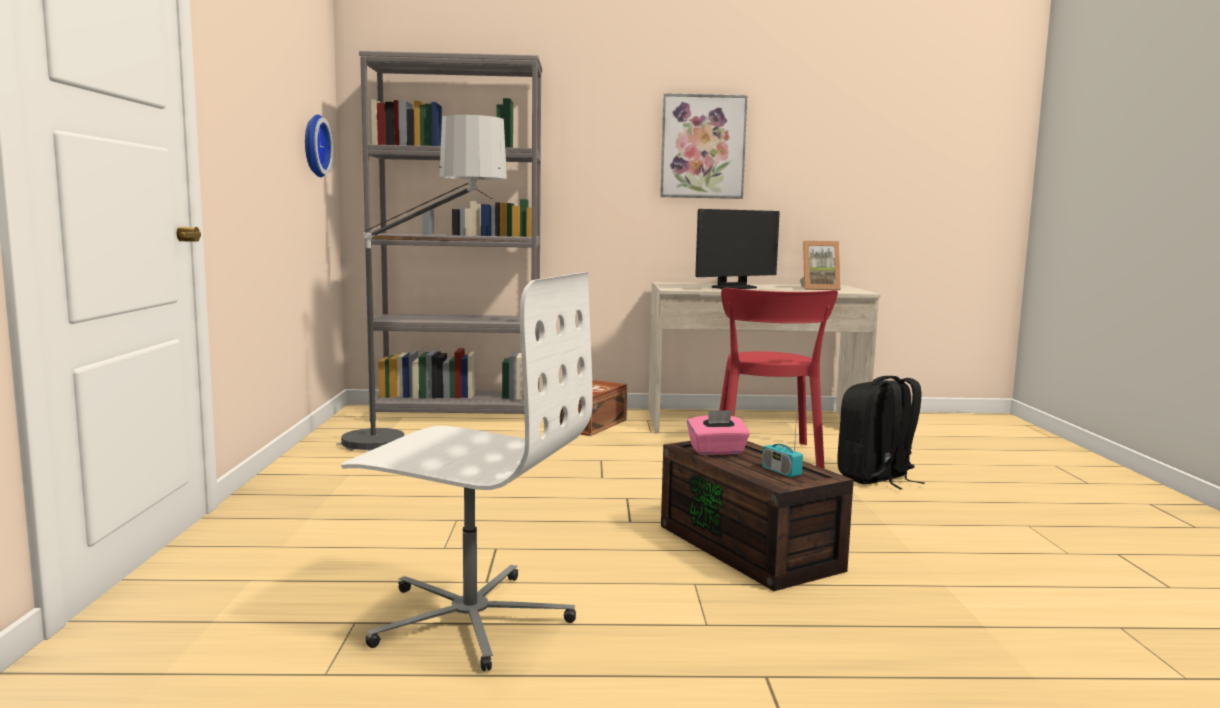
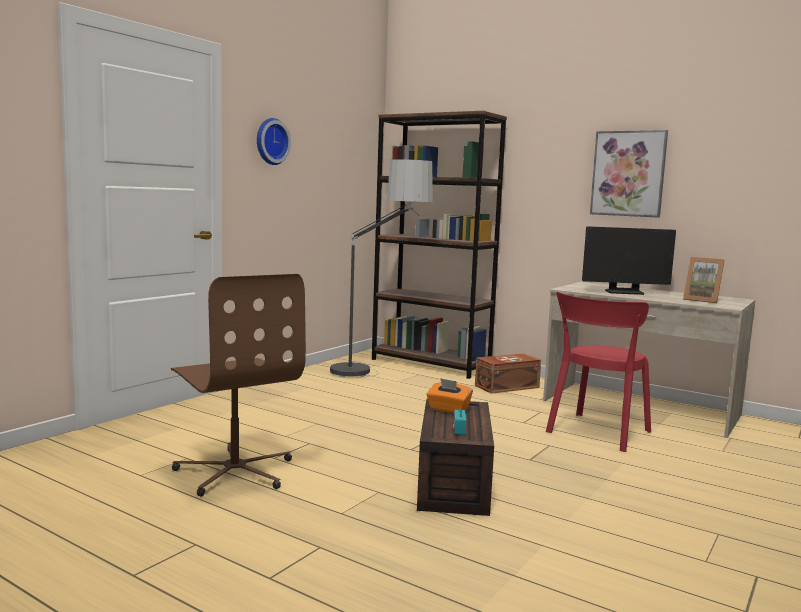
camera: 35 degrees right, 0 degrees up
wall clock [305,114,333,177] -> wall clock moved to [257,118,291,165]
white office chair [341,272,593,671] -> brown office chair [171,274,306,496]
grey bookcase [359,51,542,422] -> brown bookcase [372,111,507,379]
pink tissue box [687,410,750,455] -> orange tissue box [426,378,473,413]
black backpack [837,376,925,489] -> none

